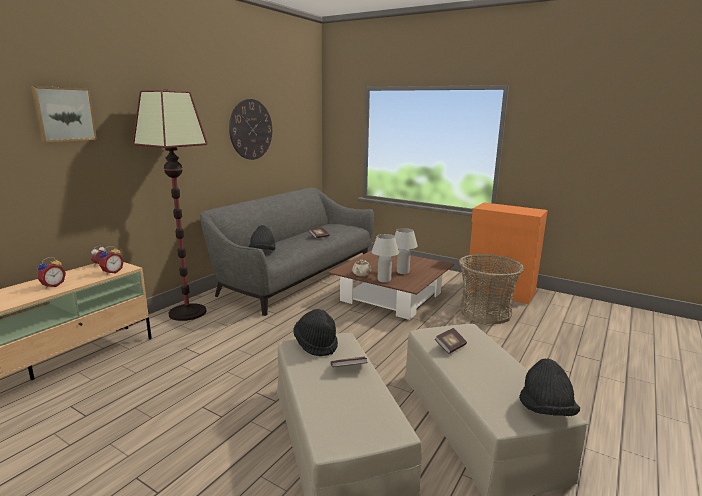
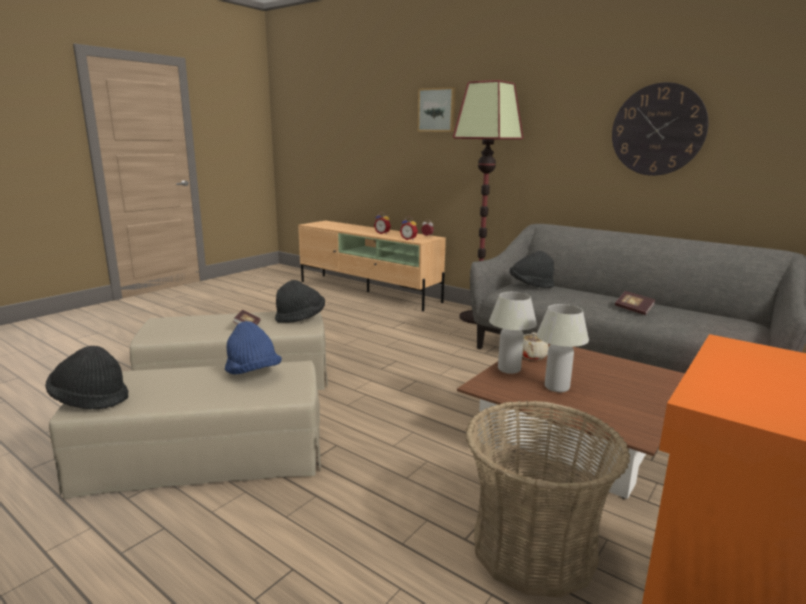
camera: 95 degrees right, 0 degrees up
book [435,328,467,354] -> blue hat [225,321,282,374]

